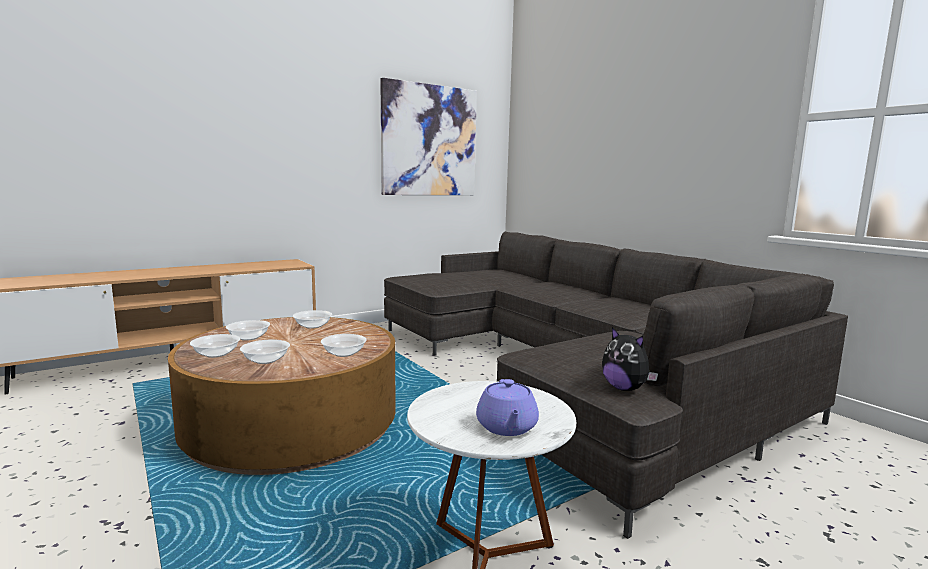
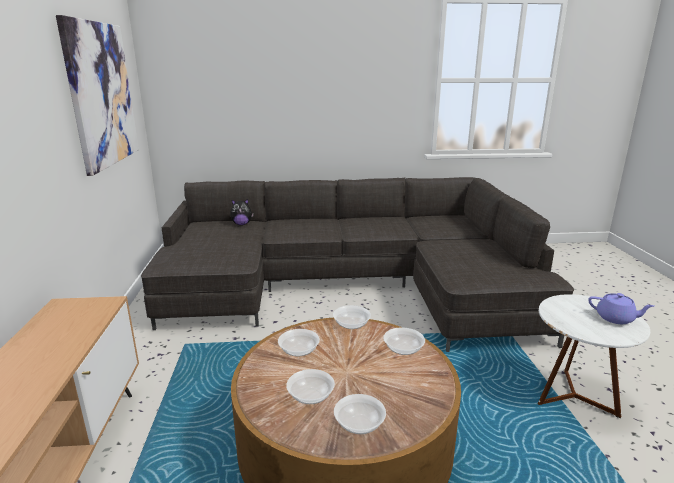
camera: 60 degrees left, 10 degrees up
bowl [240,339,290,364] -> bowl moved to [333,305,371,329]
plush toy [602,327,658,391] -> plush toy moved to [230,199,254,225]

